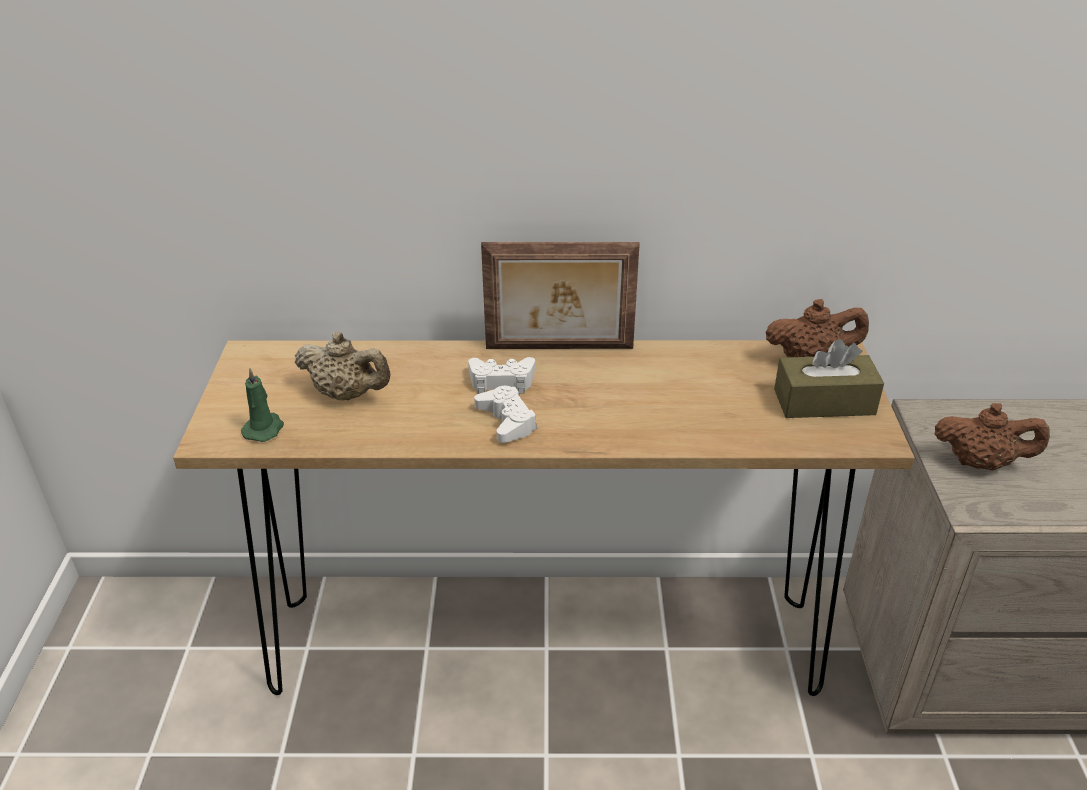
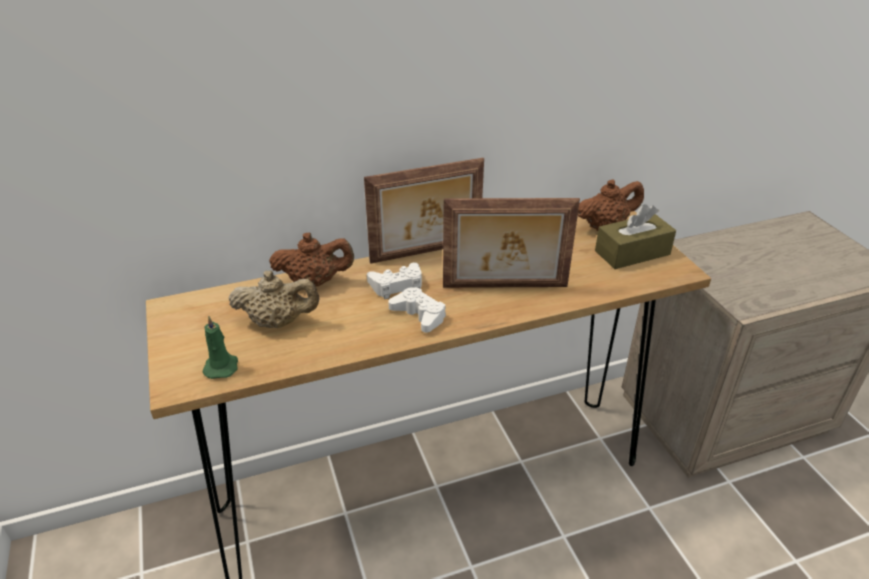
camera: 20 degrees left, 0 degrees up
brown teapot [934,403,1050,470] -> brown teapot moved to [269,232,354,287]
none -> picture frame [443,198,580,288]

